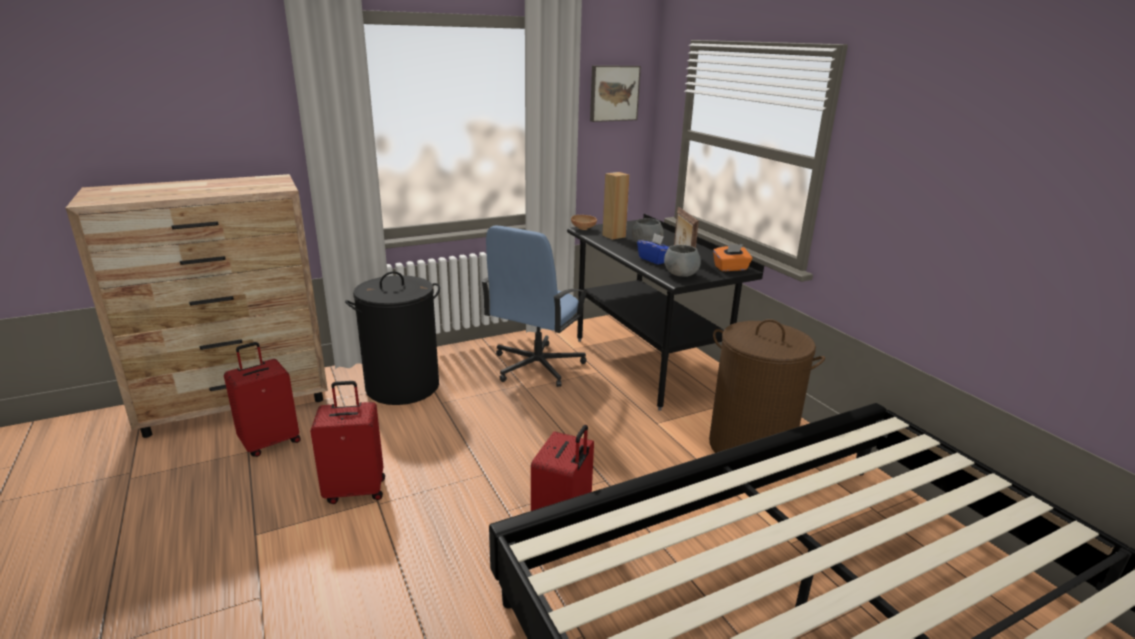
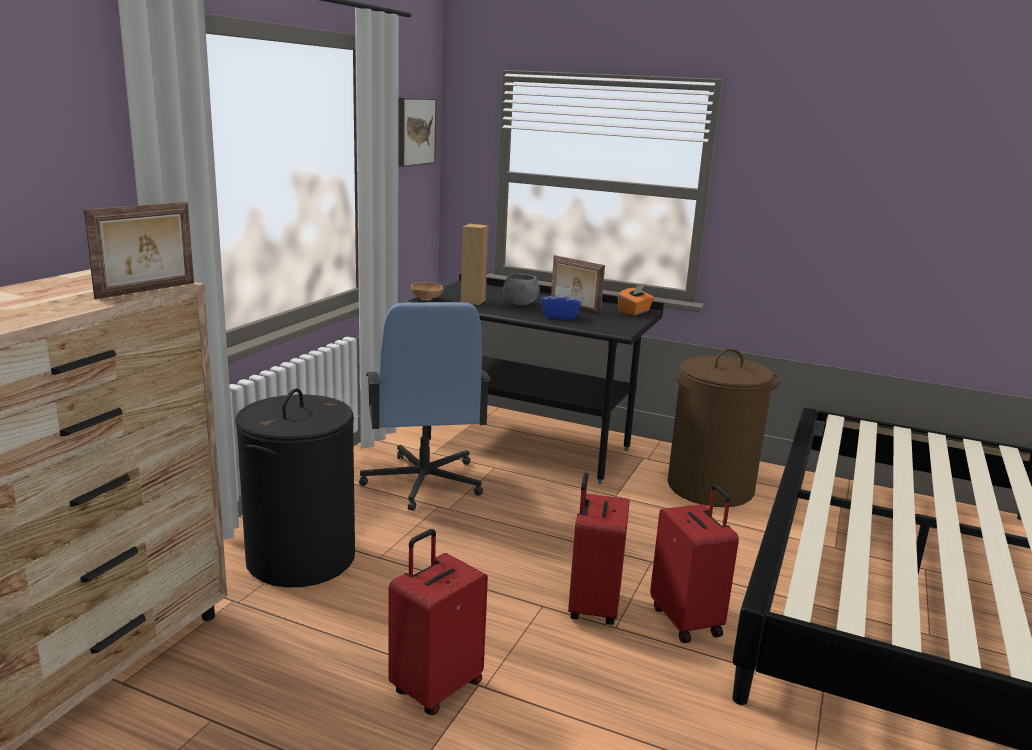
camera: 40 degrees left, 5 degrees down
red suitcase [224,342,301,457] -> red suitcase moved to [568,473,630,625]
grey bowl [664,245,701,277] -> none
none -> picture frame [84,202,194,299]

